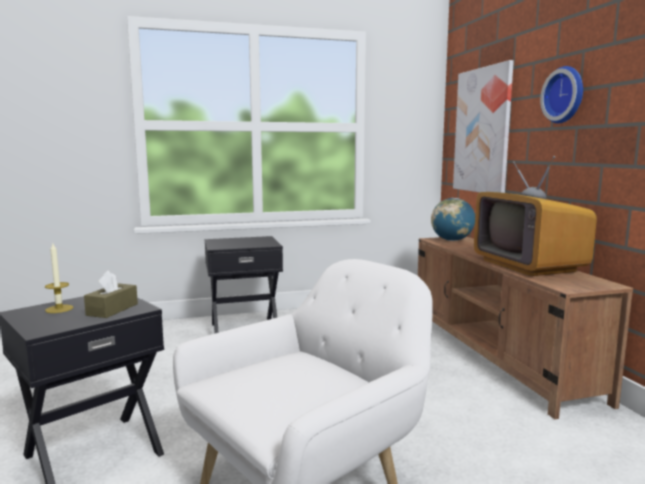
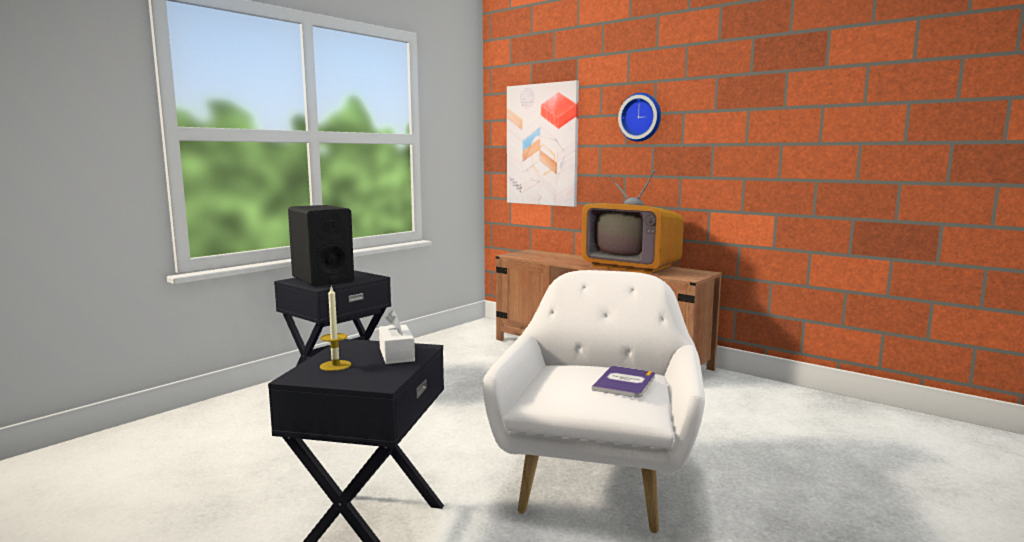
camera: 35 degrees left, 0 degrees up
brown tissue box [84,270,138,318] -> white tissue box [379,310,415,364]
globe [431,198,475,241] -> none
none -> black speaker [288,205,354,287]
none -> book [592,366,655,398]

